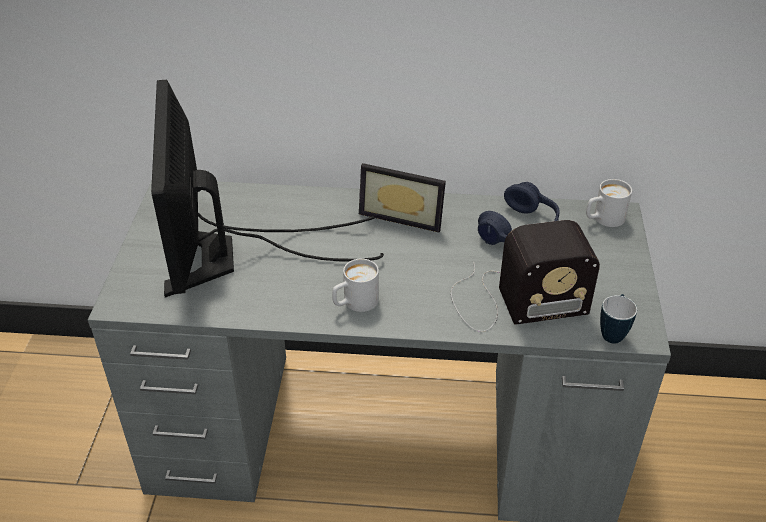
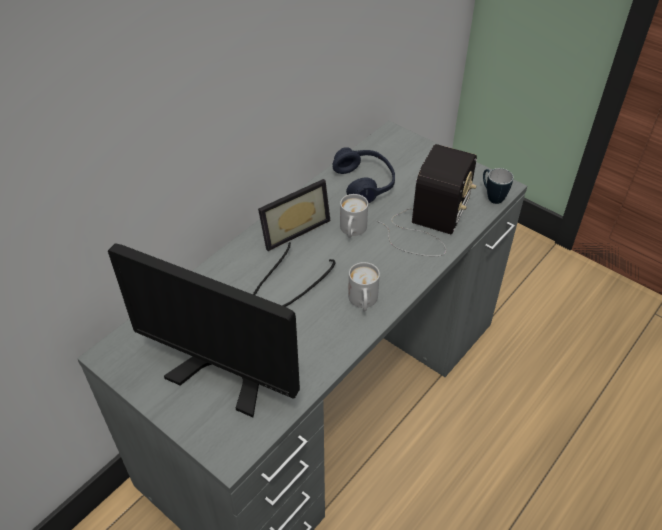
camera: 55 degrees left, 5 degrees up
white mug [586,179,632,227] -> white mug moved to [340,194,368,238]

